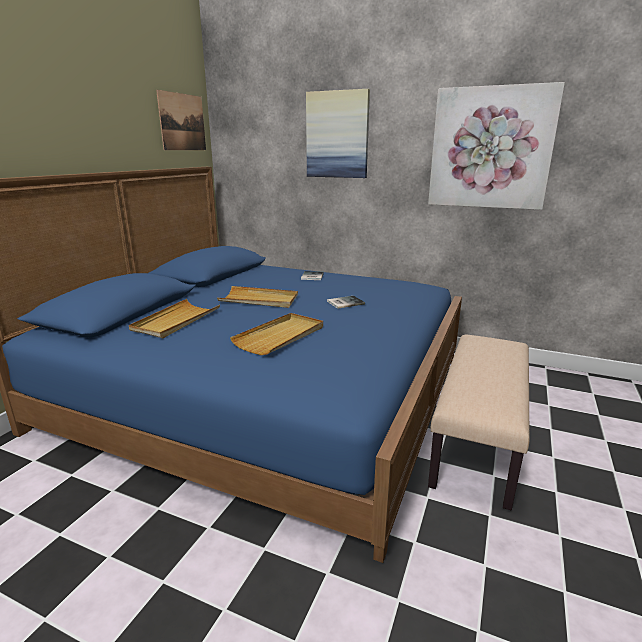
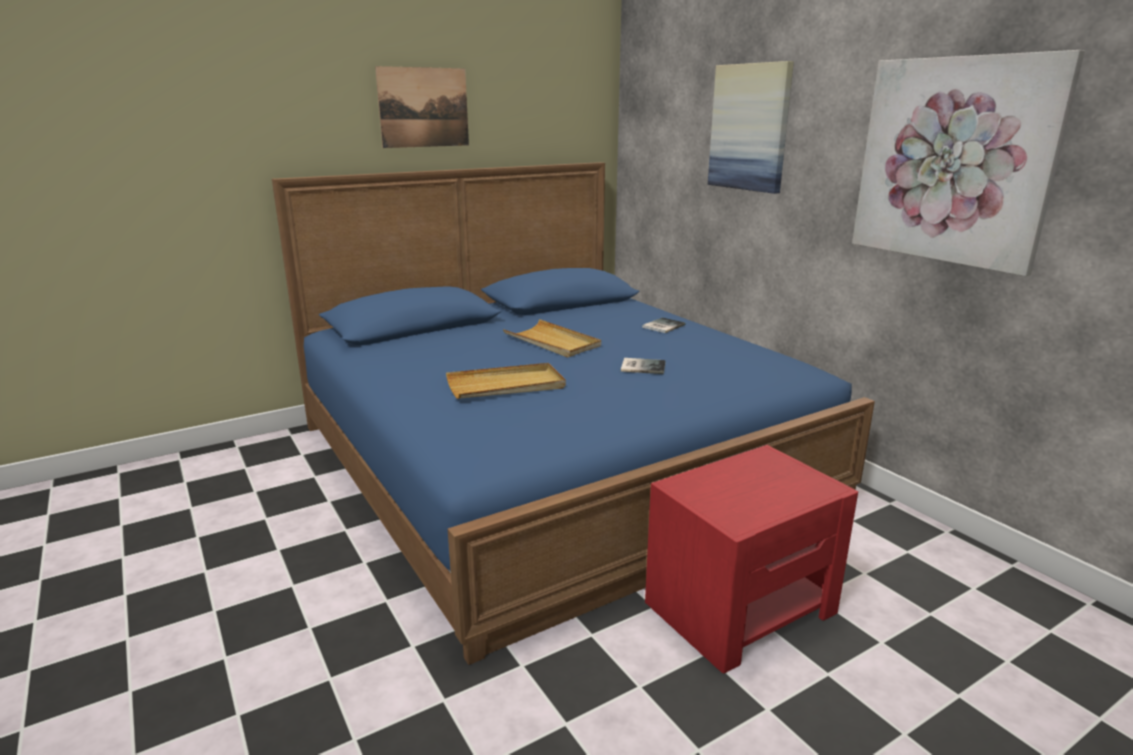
camera: 35 degrees right, 0 degrees up
beige tray [129,299,220,338] -> none
picture [156,90,206,150] -> picture moved to [375,66,469,148]
beige bench [428,335,530,510] -> red nightstand [645,445,858,673]

